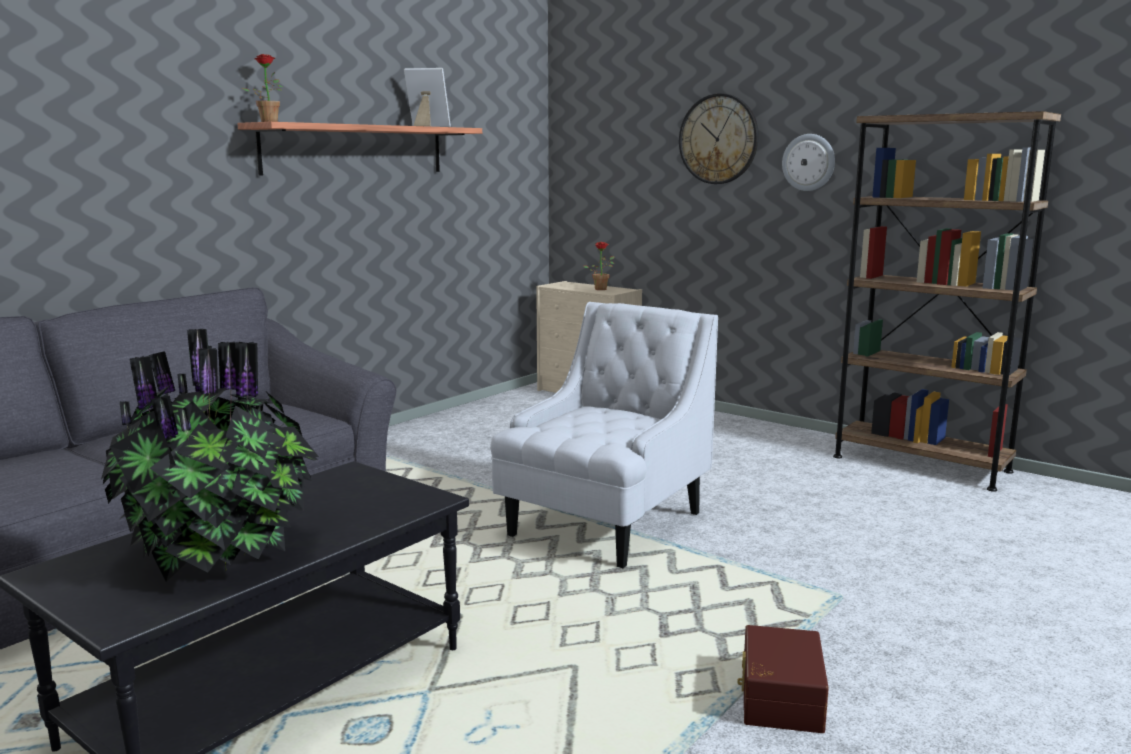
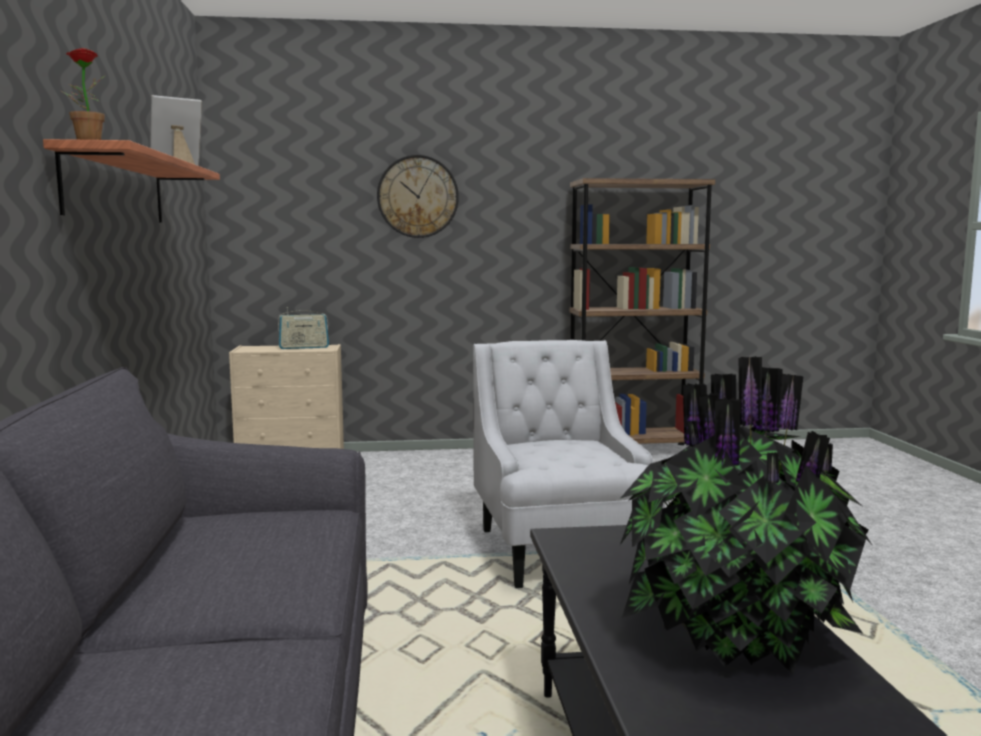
camera: 45 degrees left, 5 degrees down
potted plant [584,242,615,290] -> radio [278,307,329,349]
brown storage box [737,625,829,733] -> none
wall clock [782,134,835,191] -> none

